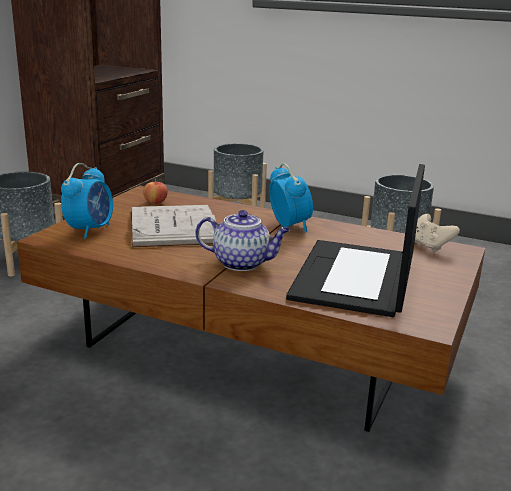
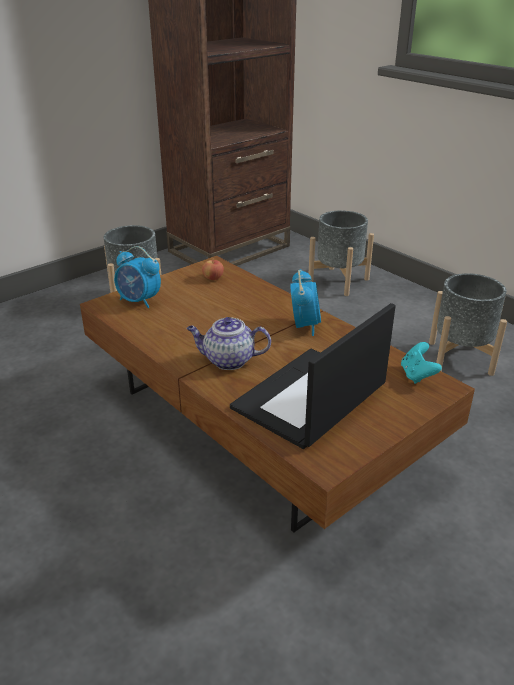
camera: 25 degrees right, 10 degrees up
alarm clock [61,163,113,239] -> alarm clock turned 75 degrees clockwise [114,246,161,308]
white book [131,205,216,247] -> none
teapot [195,210,290,271] -> teapot turned 150 degrees clockwise [187,317,271,370]
beige game controller [415,214,460,252] -> turquoise game controller [401,342,442,384]

